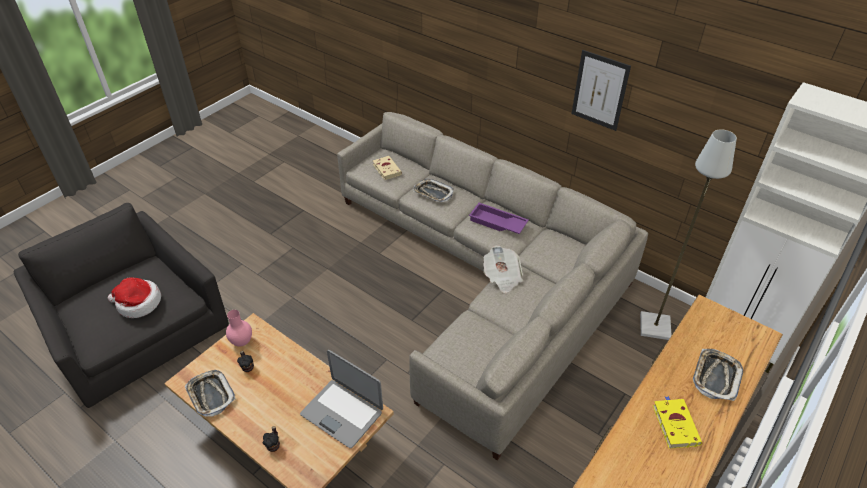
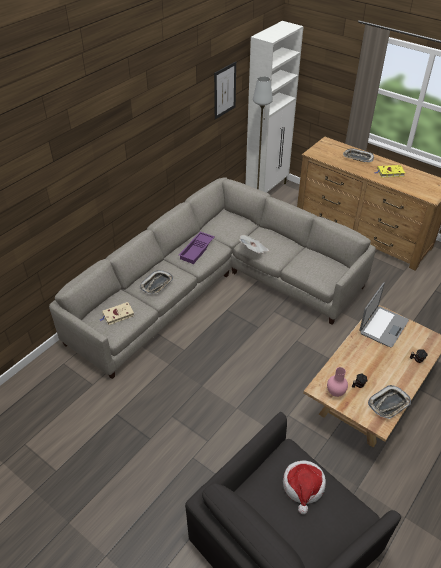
camera: 90 degrees left, 0 degrees up
picture [571,50,631,131] -> picture moved to [214,61,236,120]

